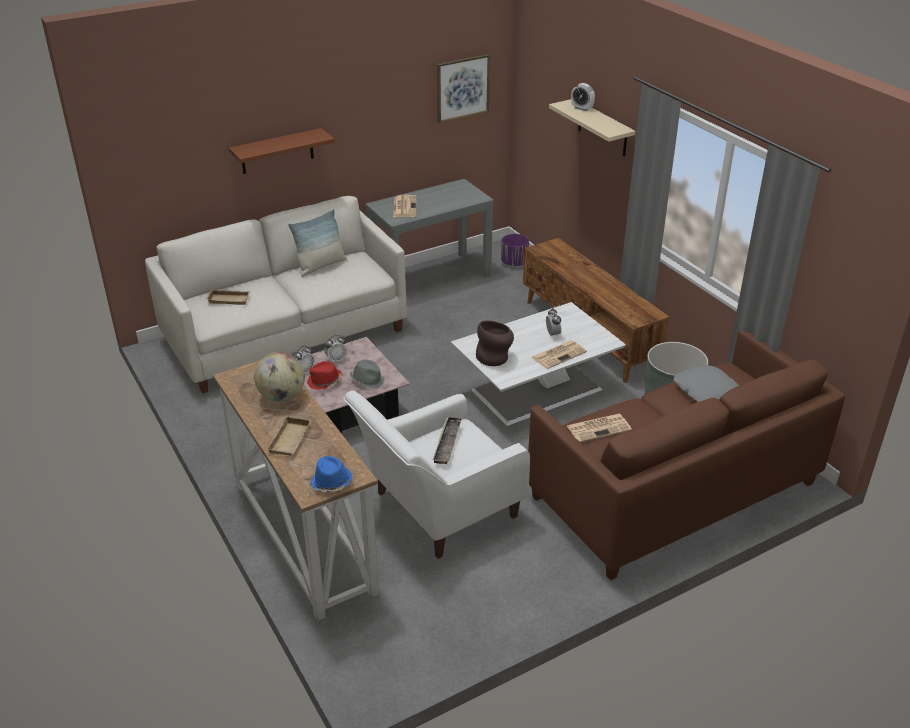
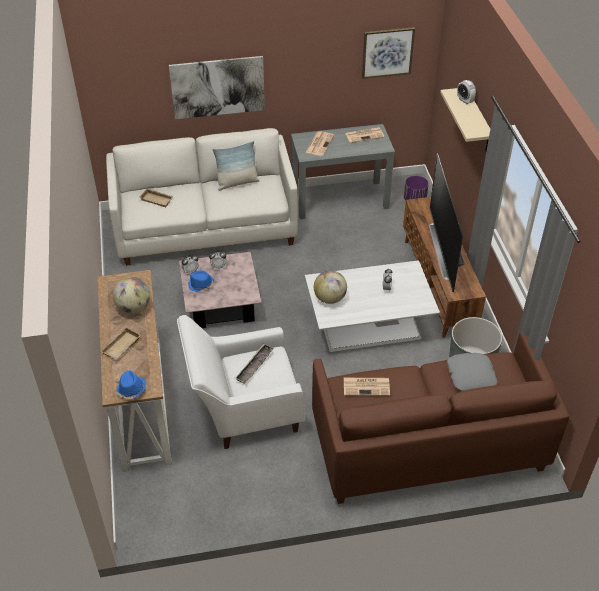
camera: 20 degrees right, 10 degrees up
brown shelf [229,128,335,174] -> picture [169,56,265,119]
red hat [307,361,342,390] -> blue hat [188,270,214,292]
grey hat [350,360,384,388] -> none
brown vase [476,321,514,366] -> globe [314,270,347,304]
newspaper [531,340,587,369] -> newspaper moved to [345,127,384,143]
none -> television [429,153,464,293]

